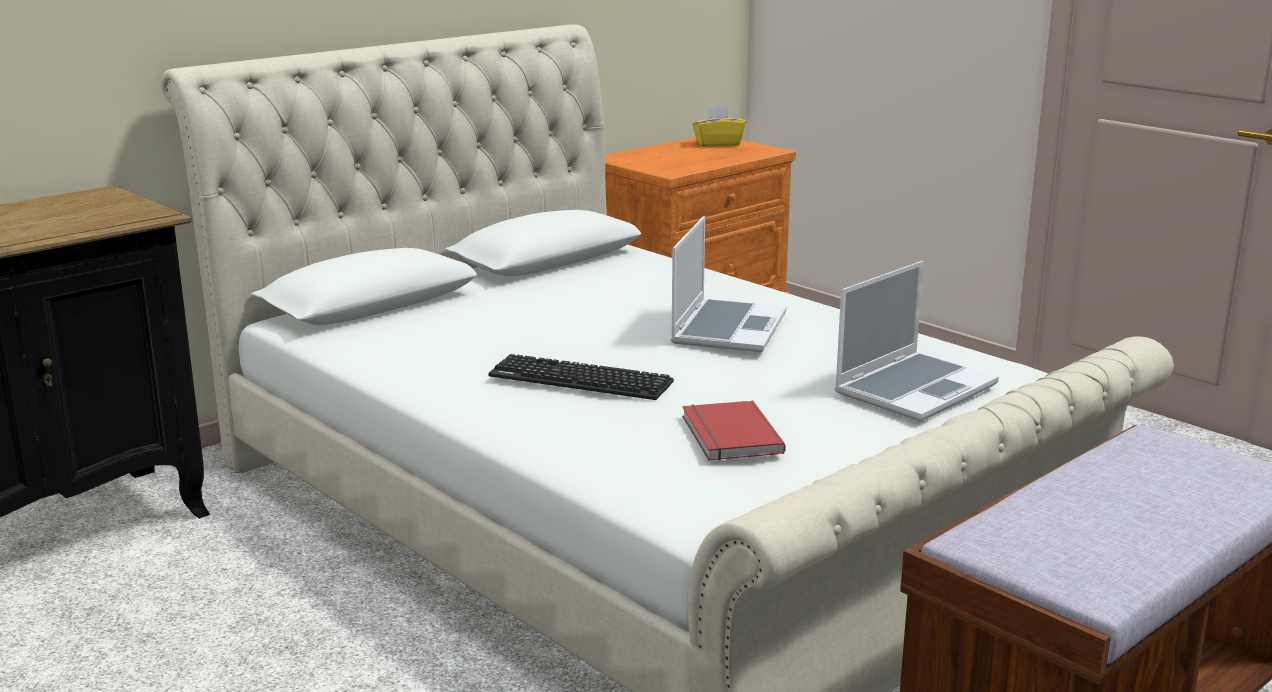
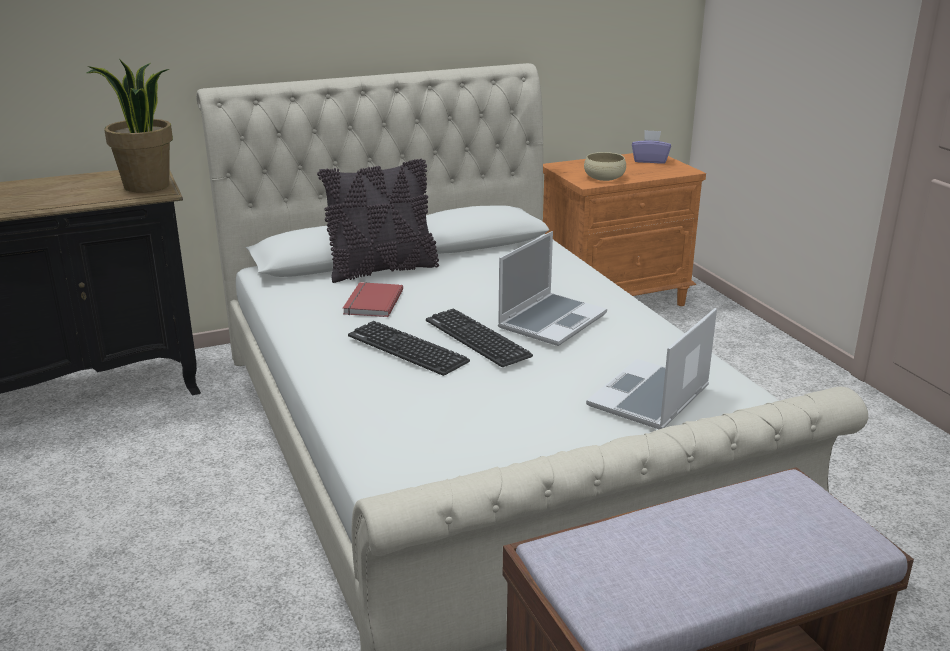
camera: 20 degrees right, 5 degrees up
red book [682,401,786,460] -> red book moved to [343,282,403,317]
yellow tissue box [692,105,746,147] -> purple tissue box [632,130,671,164]
laptop [835,261,999,421] -> laptop turned 150 degrees clockwise [586,308,717,429]
none -> potted plant [87,59,173,192]
none -> black pillow [317,159,439,283]
none -> keyboard [426,309,533,367]
none -> beige bowl [584,152,626,181]

